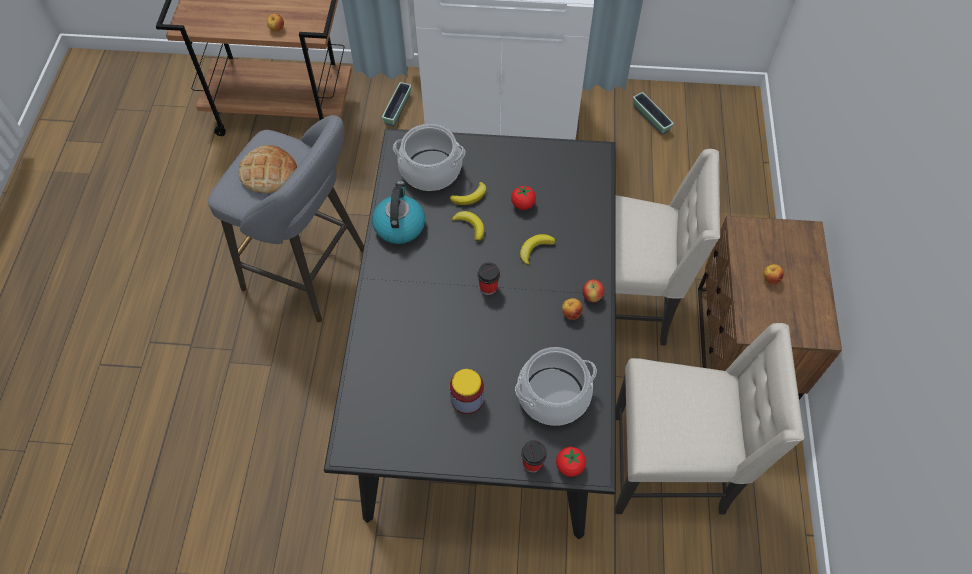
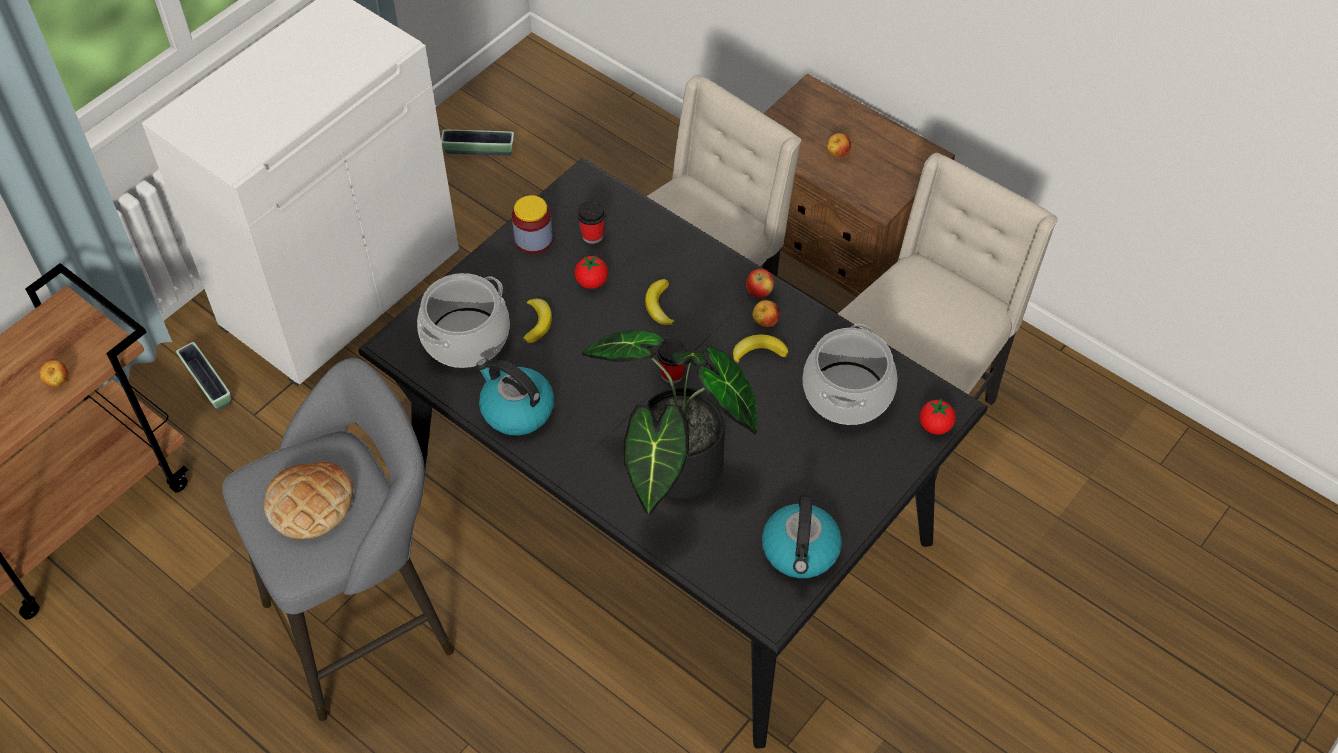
camera: 55 degrees left, 5 degrees down
jar [450,369,484,414] -> jar moved to [512,195,553,254]
banana [452,211,484,242] -> banana moved to [733,335,788,363]
cup [521,440,547,473] -> cup moved to [577,200,606,244]
none -> potted plant [582,330,757,515]
none -> kettle [762,494,842,578]

